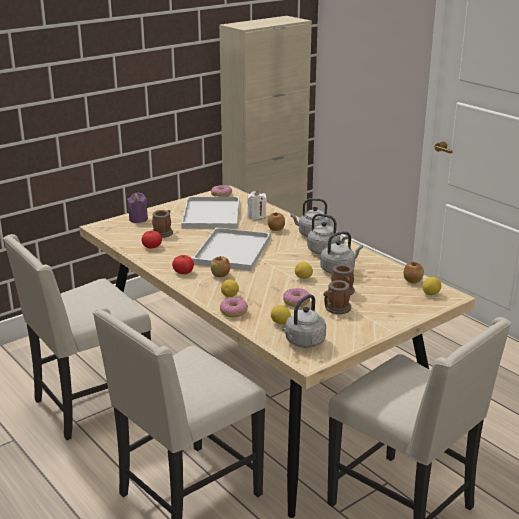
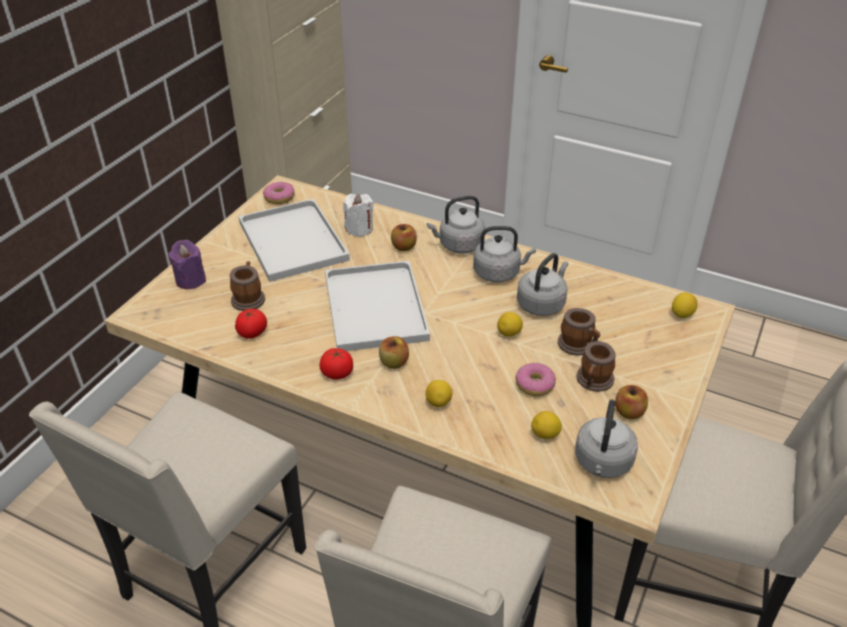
camera: 25 degrees left, 15 degrees up
donut [220,297,248,317] -> none
apple [403,261,424,283] -> apple moved to [615,385,648,419]

